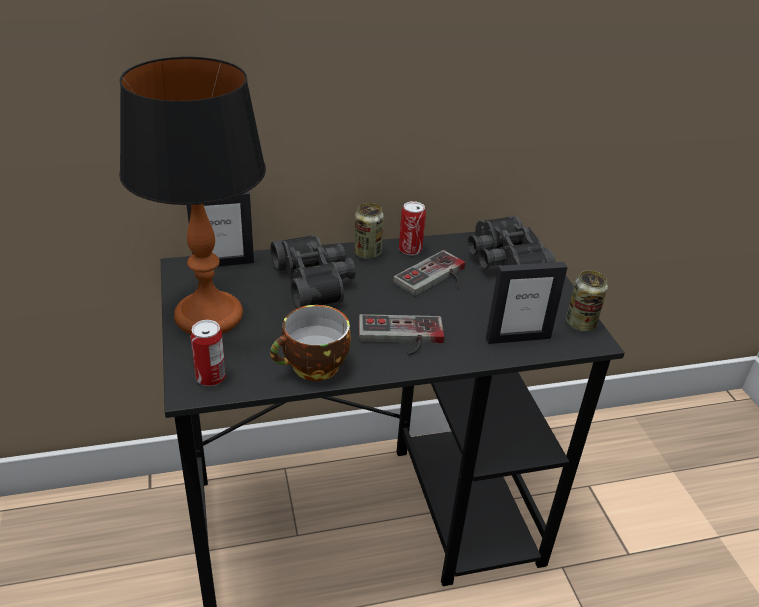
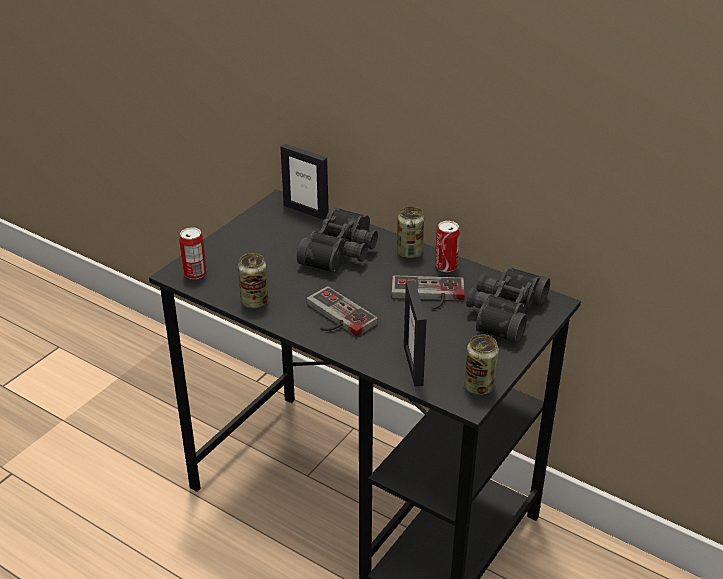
camera: 50 degrees right, 0 degrees up
table lamp [119,57,266,334] -> none
cup [270,305,351,381] -> can [238,253,268,308]
picture frame [486,262,568,344] -> picture frame turned 45 degrees clockwise [404,280,427,387]

